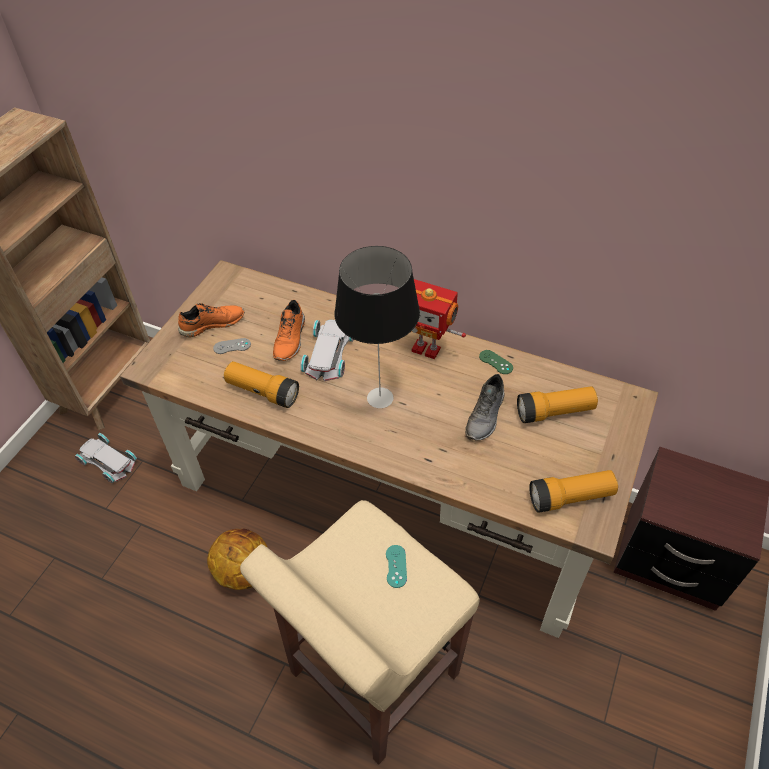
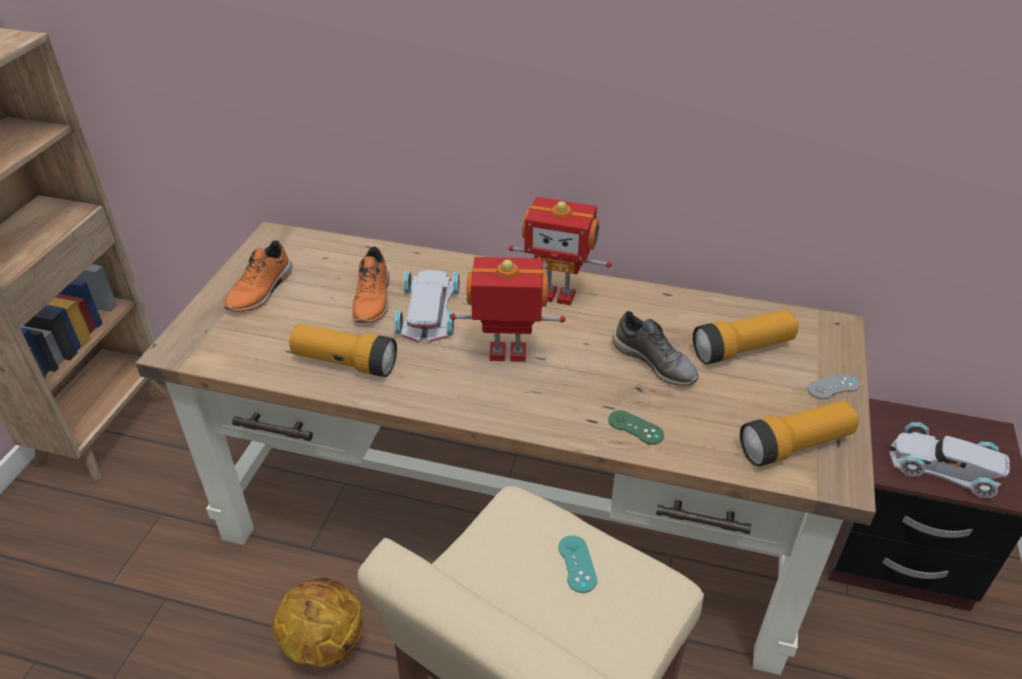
camera: 10 degrees left, 10 degrees down
white toy car [75,433,137,484] -> white toy car moved to [889,422,1010,498]
orange shoe [178,303,244,337] -> orange shoe turned 150 degrees clockwise [224,240,292,312]
grey game controller [213,338,251,354] -> grey game controller moved to [807,374,860,399]
table lamp [334,246,420,408] -> toy robot [450,257,566,362]
grey shoe [465,374,505,441] -> grey shoe turned 60 degrees counterclockwise [612,311,699,386]
green game controller [479,350,513,374] -> green game controller moved to [608,410,664,445]

